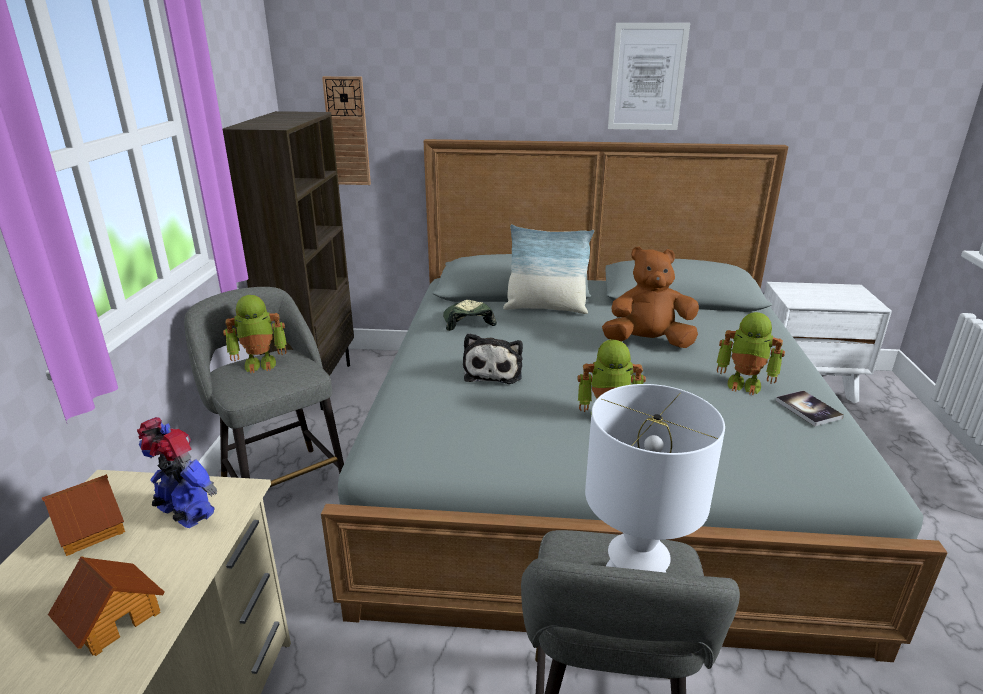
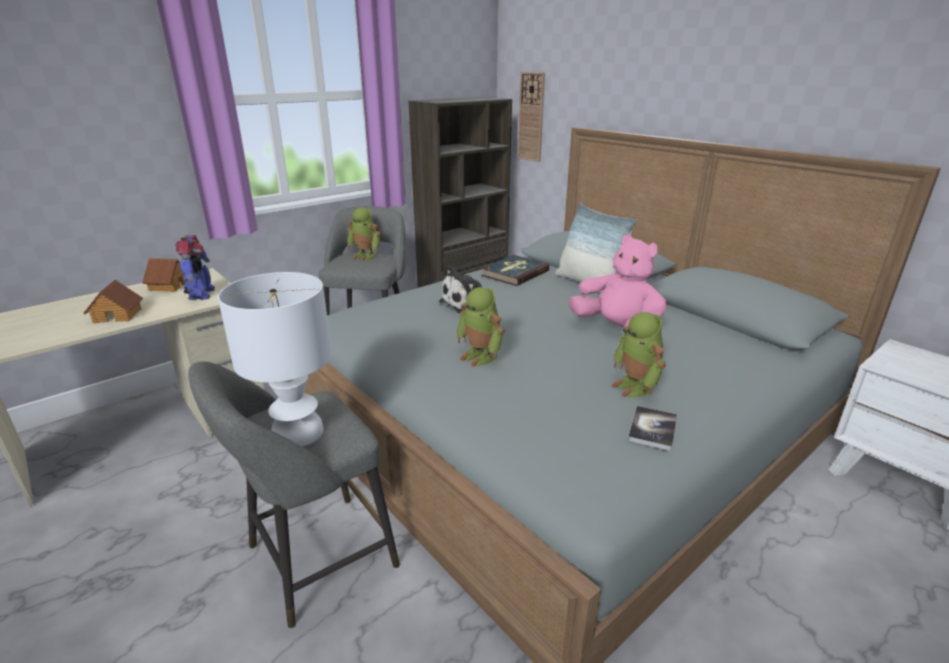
camera: 45 degrees right, 0 degrees up
cap [443,300,497,331] -> book [481,255,549,286]
brown plush toy [602,246,699,348] -> pink plush toy [569,234,666,334]
picture [608,23,690,130] -> none

